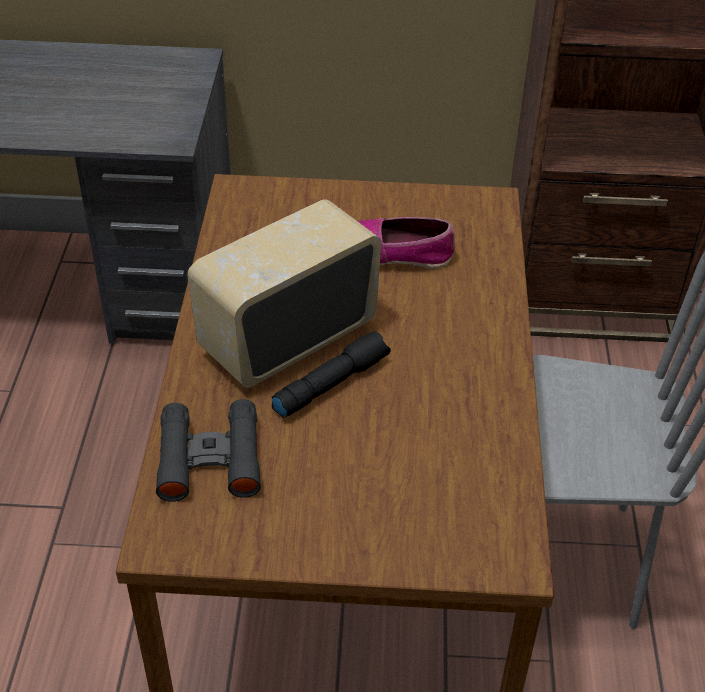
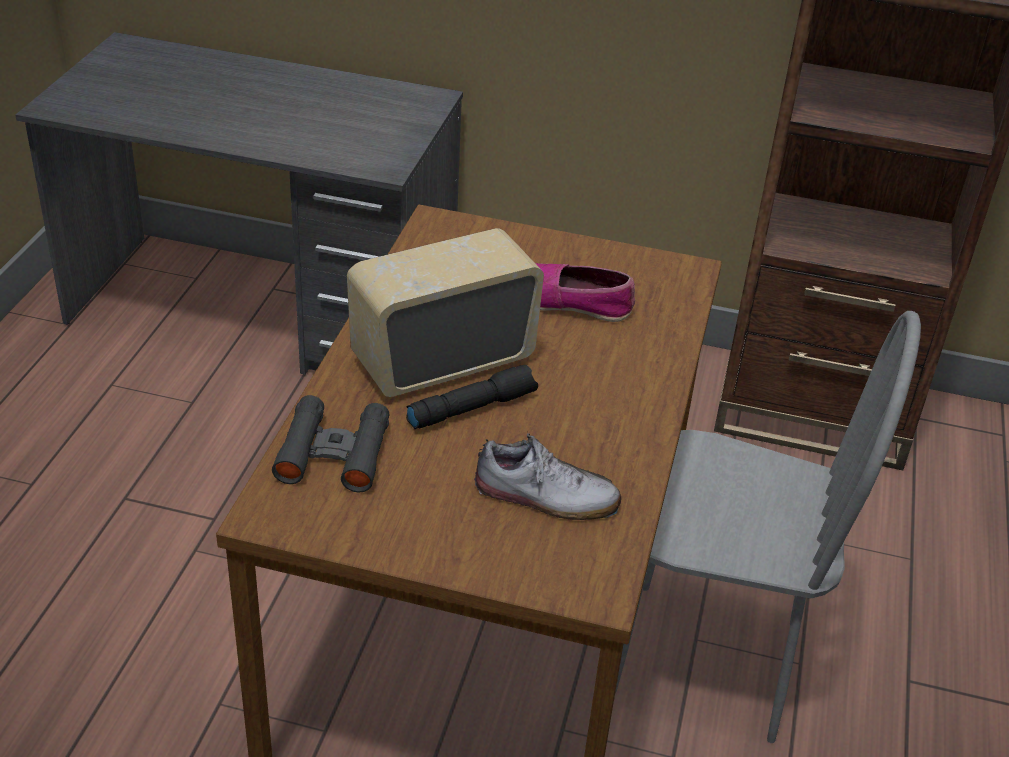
camera: 10 degrees right, 5 degrees down
none -> shoe [474,433,621,520]

